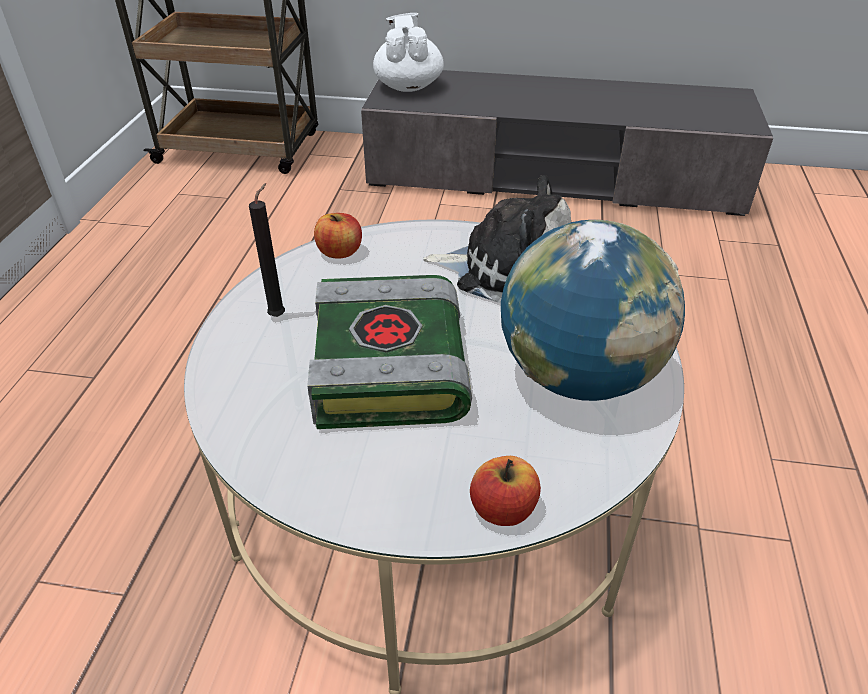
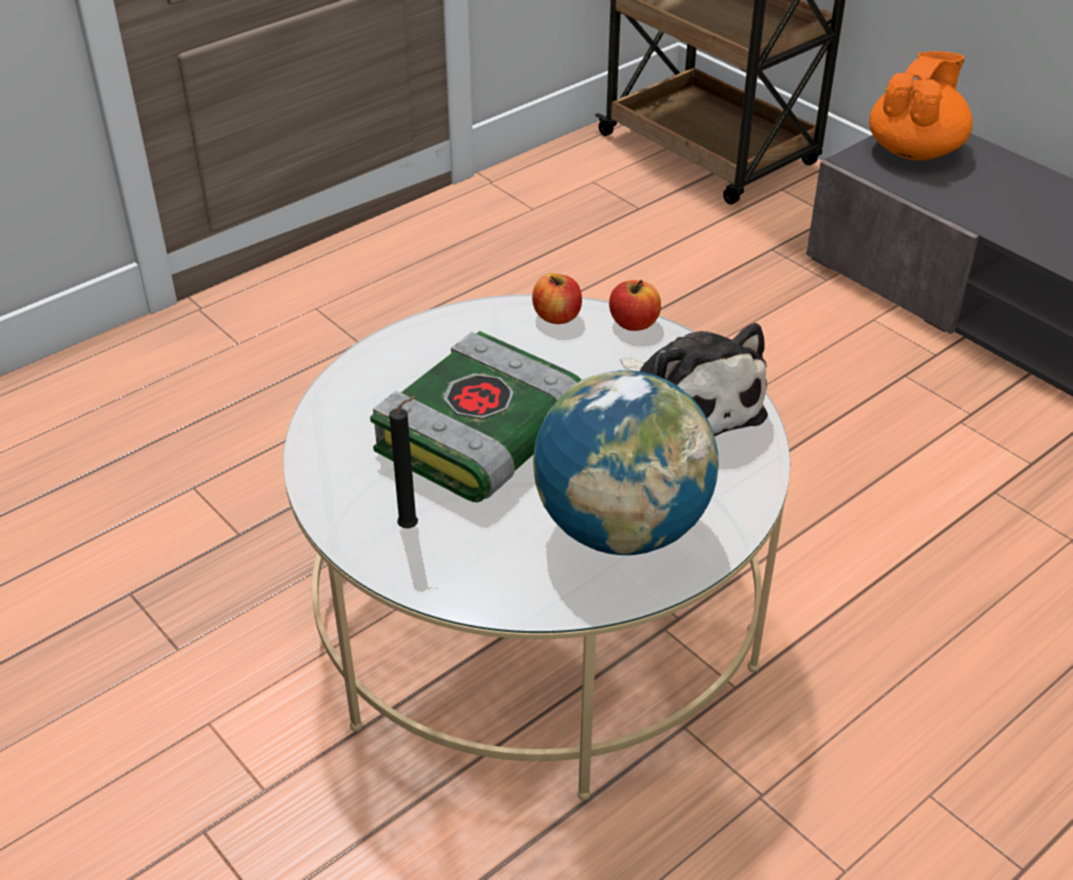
camera: 40 degrees right, 0 degrees up
black candle [249,183,285,317] -> black candle moved to [389,396,418,528]
white teapot [373,13,444,92] -> orange teapot [869,51,973,160]
apple [470,456,541,526] -> apple moved to [609,280,661,331]

